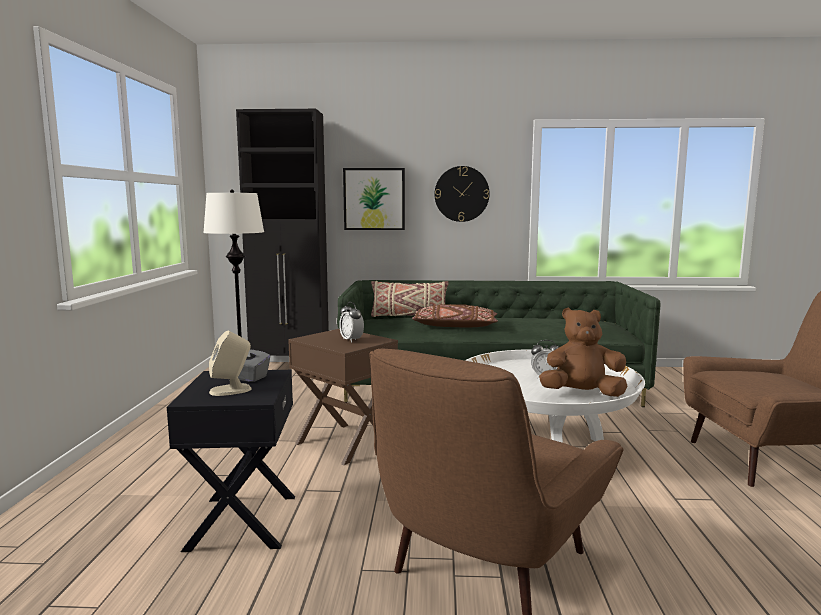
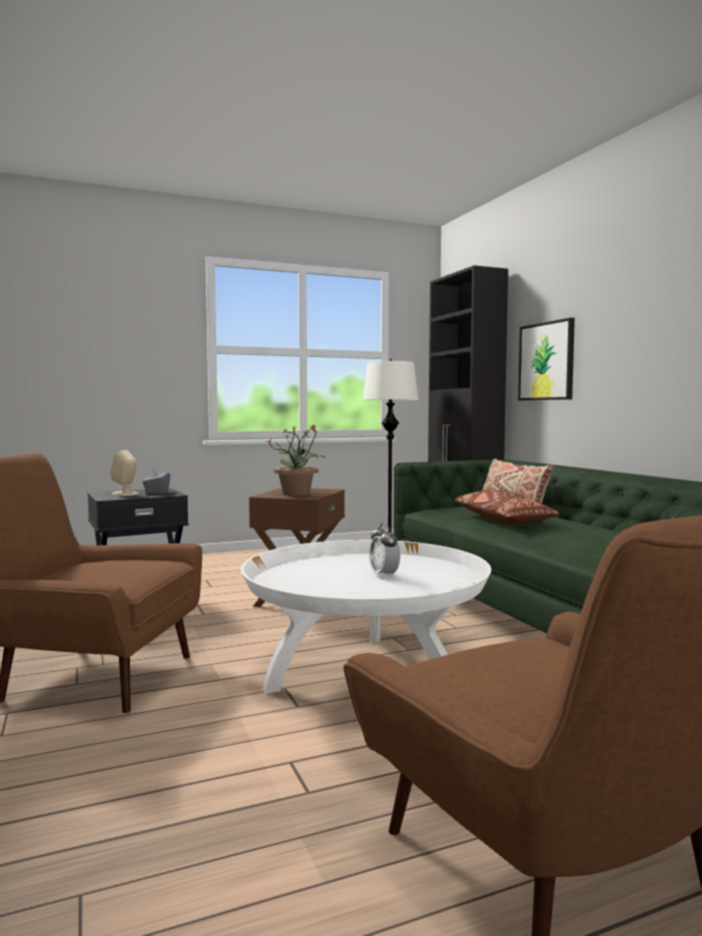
camera: 65 degrees right, 5 degrees down
alarm clock [339,302,364,343] -> potted plant [268,425,326,496]
wall clock [435,166,490,222] -> none
brown plush toy [539,308,627,397] -> none

